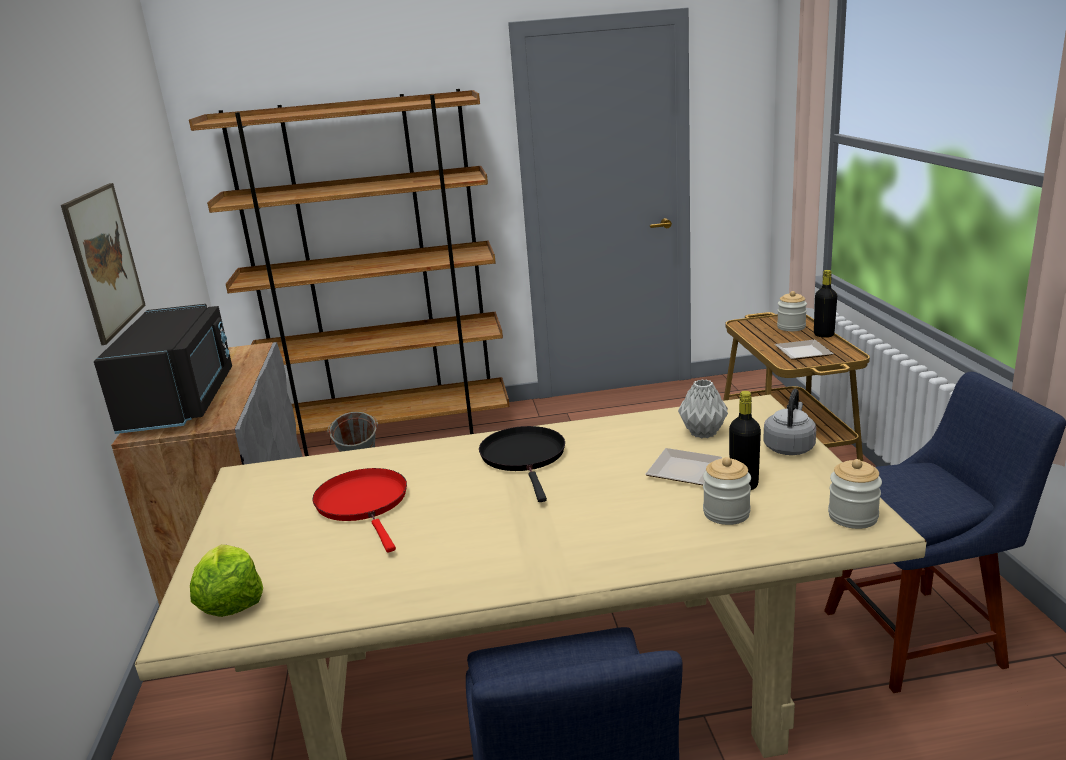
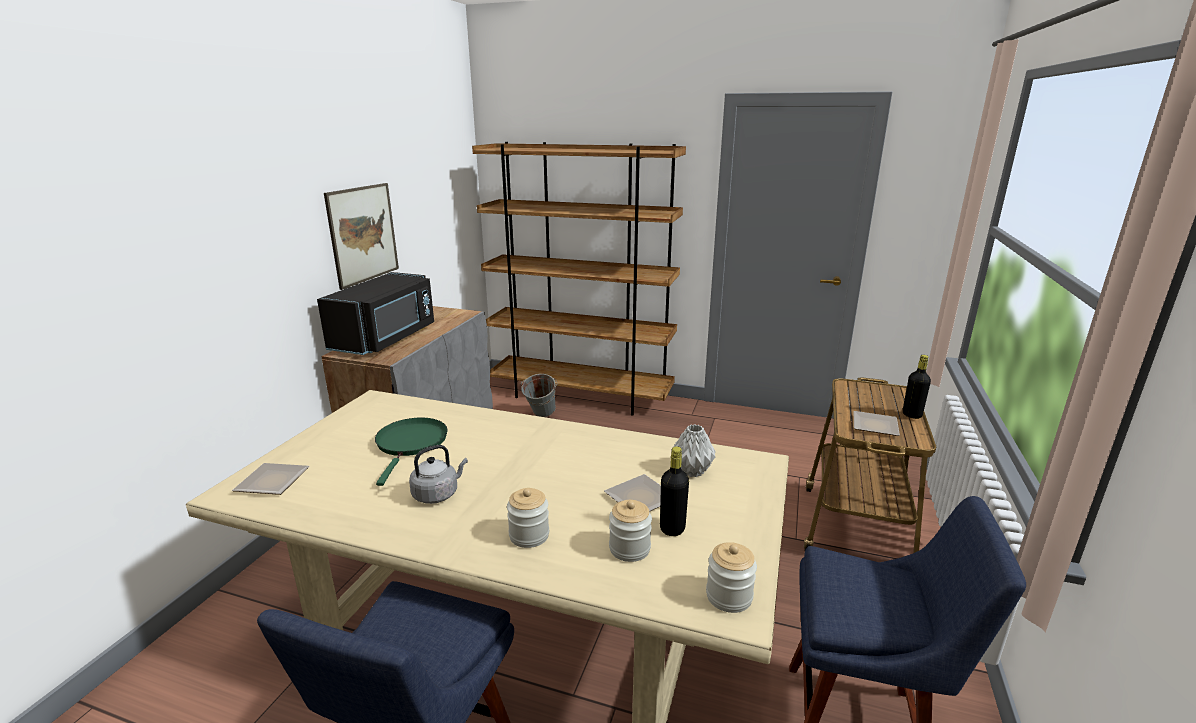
camera: 25 degrees right, 0 degrees up
lettuce [190,544,263,617] -> plate [232,463,309,495]
red frying pan [312,468,407,552] -> green frying pan [375,418,447,486]
black frying pan [479,426,565,502] -> none
grey kettle [763,389,816,455] -> grey kettle moved to [409,445,468,504]
jar [777,291,807,331] -> jar moved to [507,488,549,548]

